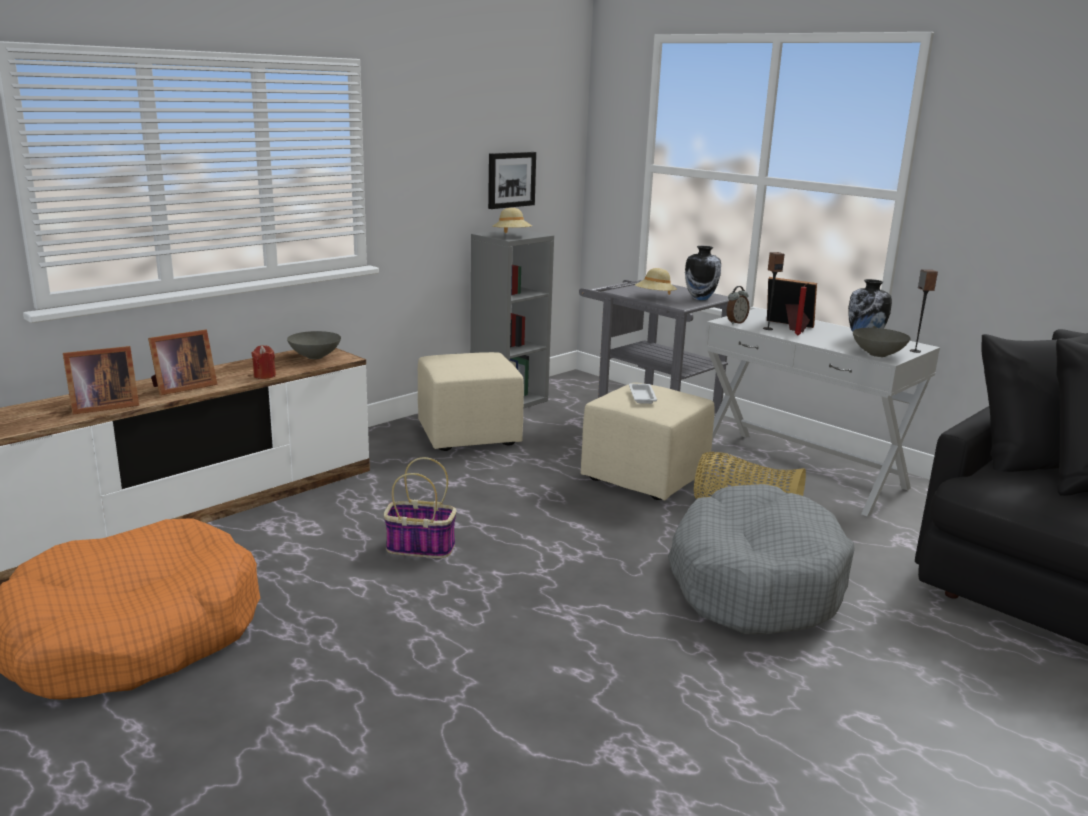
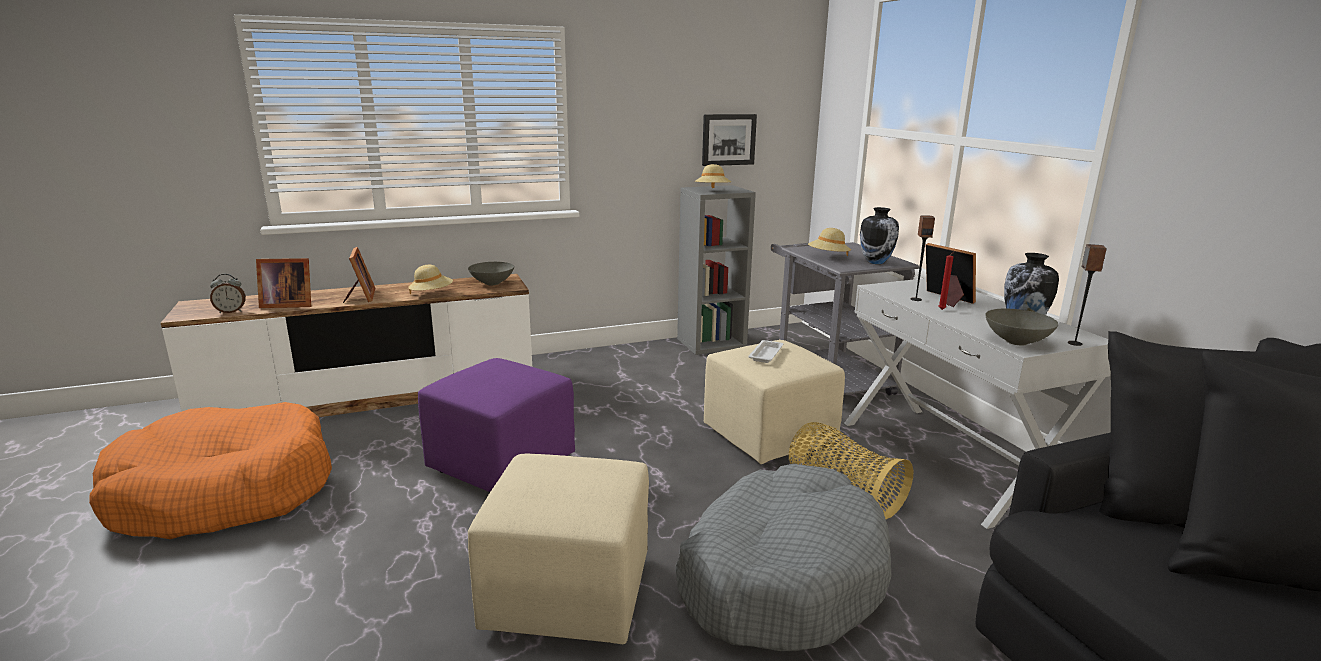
camera: 25 degrees right, 0 degrees up
picture frame [148,329,217,395] -> picture frame turned 90 degrees counterclockwise [343,247,375,303]
red candle [252,345,276,379] -> beige hat [408,265,453,294]
basket [384,457,457,558] -> purple ottoman [418,358,575,492]
beige ottoman [418,352,524,451] -> beige ottoman moved to [468,454,649,644]
alarm clock [726,286,750,325] -> alarm clock moved to [210,273,246,313]

